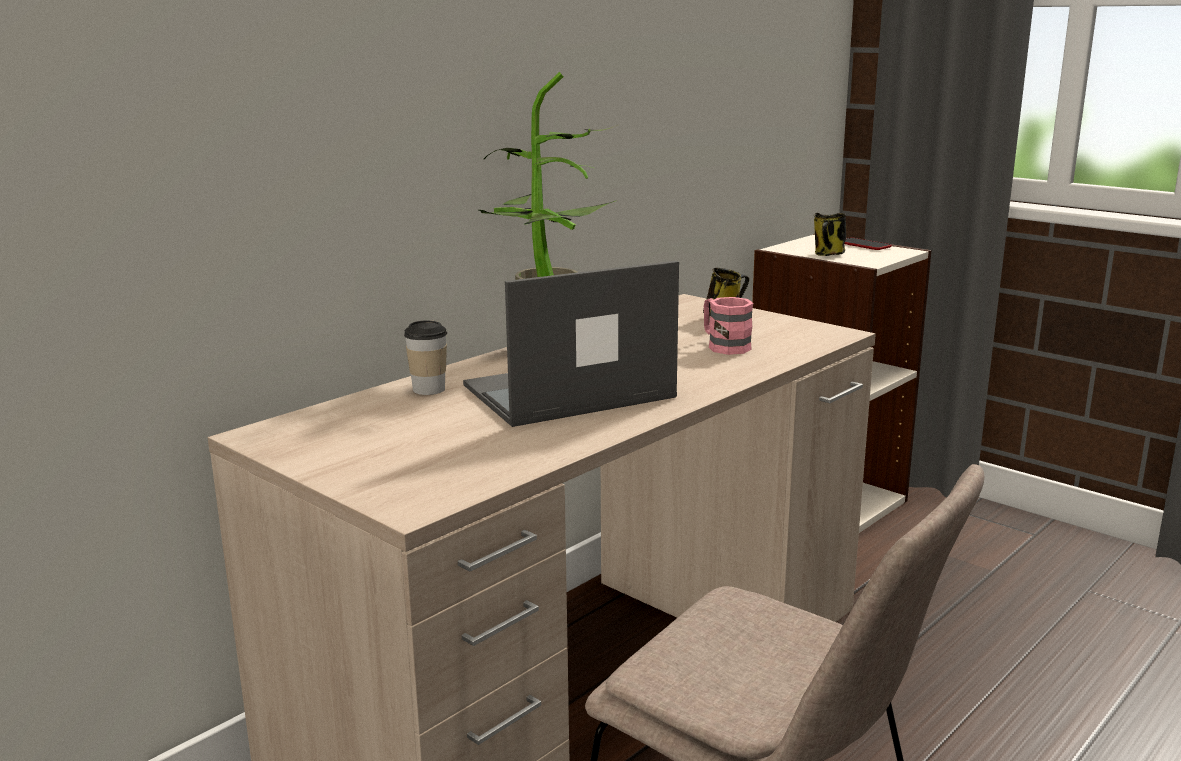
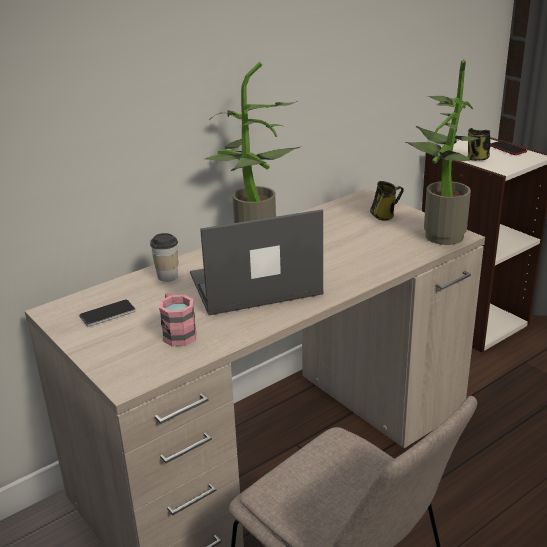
camera: 10 degrees right, 10 degrees up
pink mug [704,297,753,355] -> pink mug moved to [159,293,197,346]
none -> phone [79,300,136,327]
none -> potted plant [405,59,479,245]

